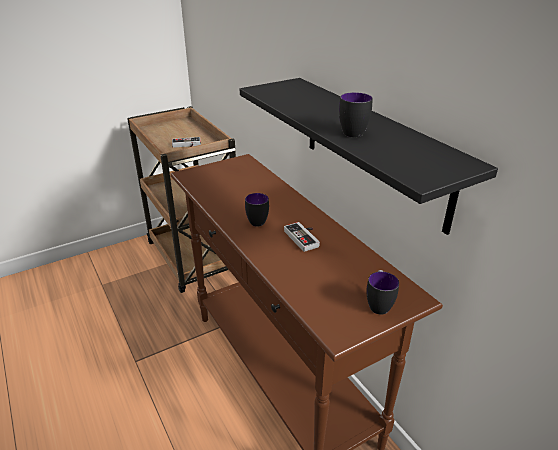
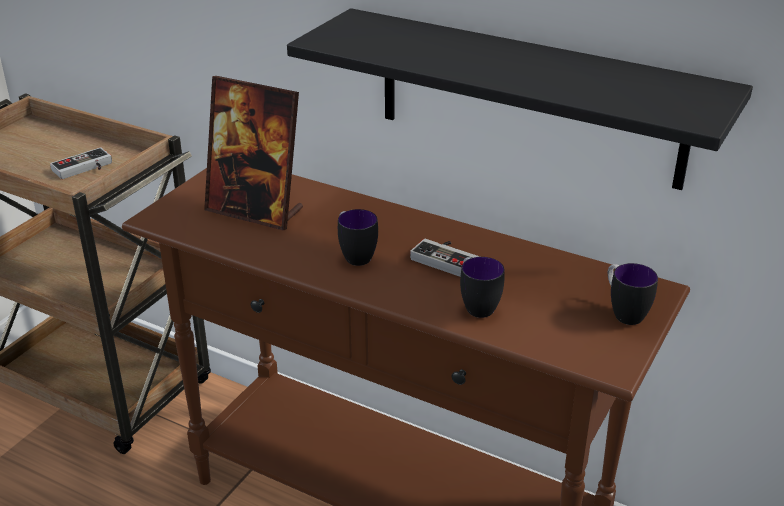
camera: 30 degrees left, 0 degrees up
mug [339,92,373,137] -> mug moved to [460,257,505,318]
none -> picture frame [204,76,303,231]

